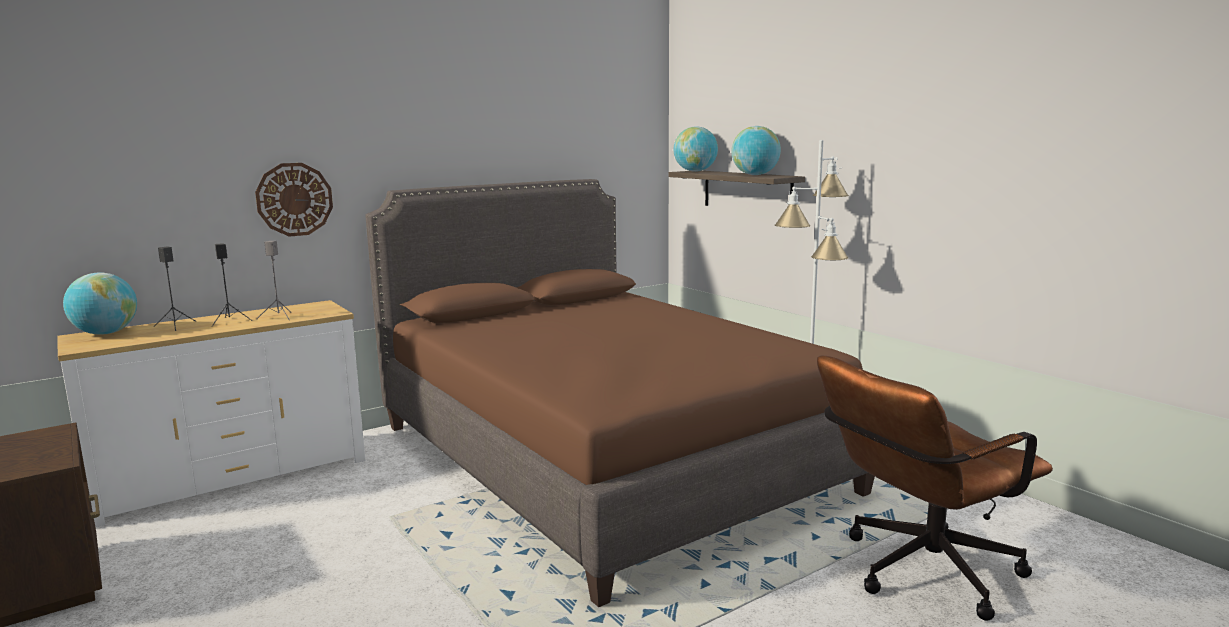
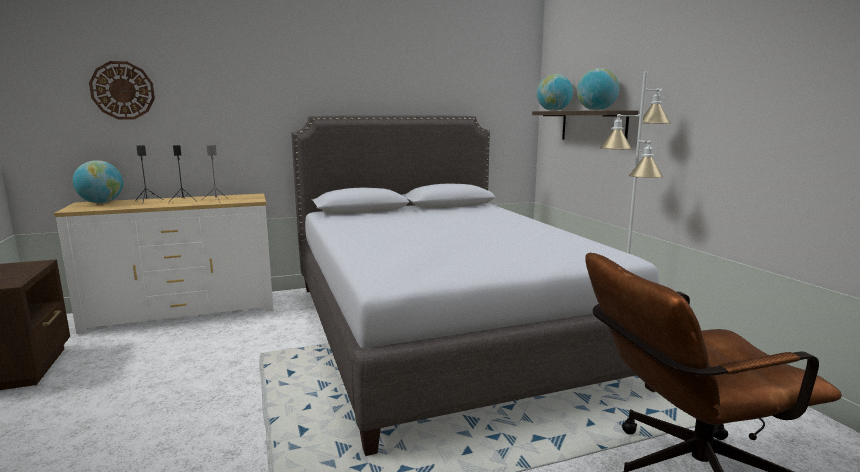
camera: 15 degrees right, 0 degrees up
wall clock [255,163,333,237] -> wall clock moved to [89,61,155,119]
brown bed [365,179,875,607] -> grey bed [291,116,659,456]

